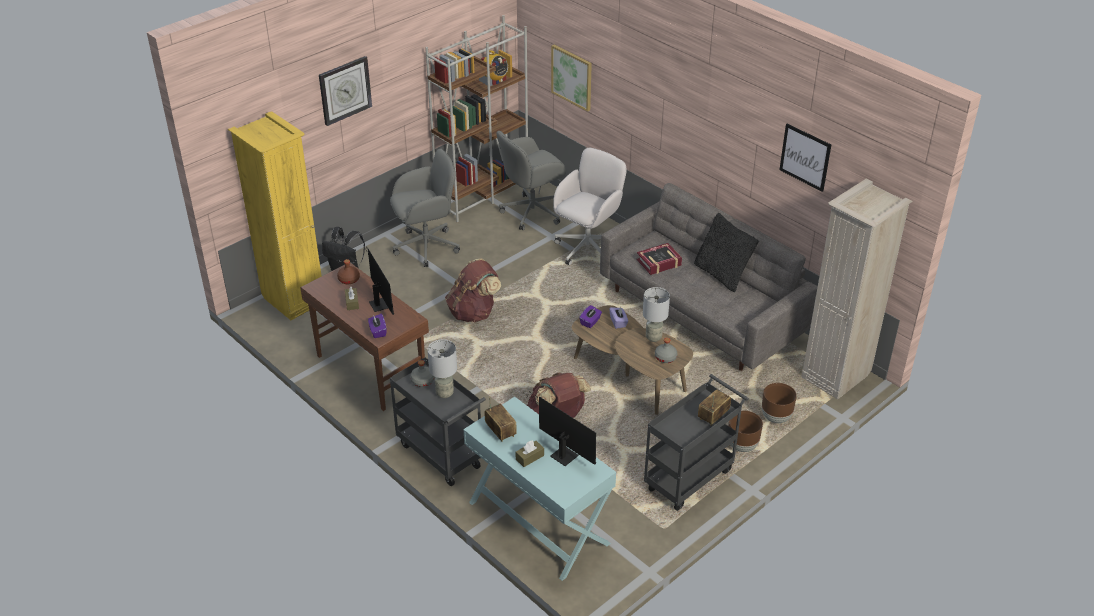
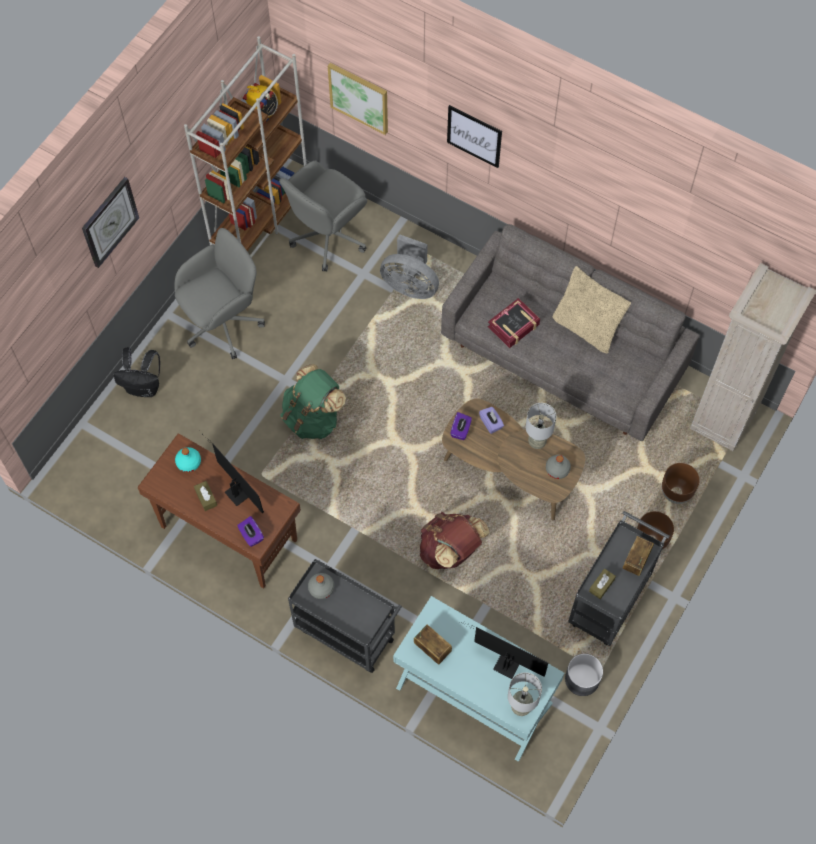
camera: 15 degrees left, 25 degrees up
yellow cabinet [228,111,321,320] -> none
brown bottle [337,259,360,284] -> turquoise bottle [175,447,201,472]
grey table lamp [427,339,457,398] -> grey table lamp moved to [508,672,542,716]
brown backpack [445,259,501,322] -> green backpack [280,364,346,439]
brown tissue box [516,440,544,467] -> brown tissue box moved to [589,568,616,599]
white office chair [553,148,627,265] -> grey fan [380,234,439,299]
black pillow [694,213,759,292] -> beige pillow [552,266,631,353]
picture [779,124,831,192] -> picture moved to [447,105,502,168]
none -> grey planter [565,654,603,696]

